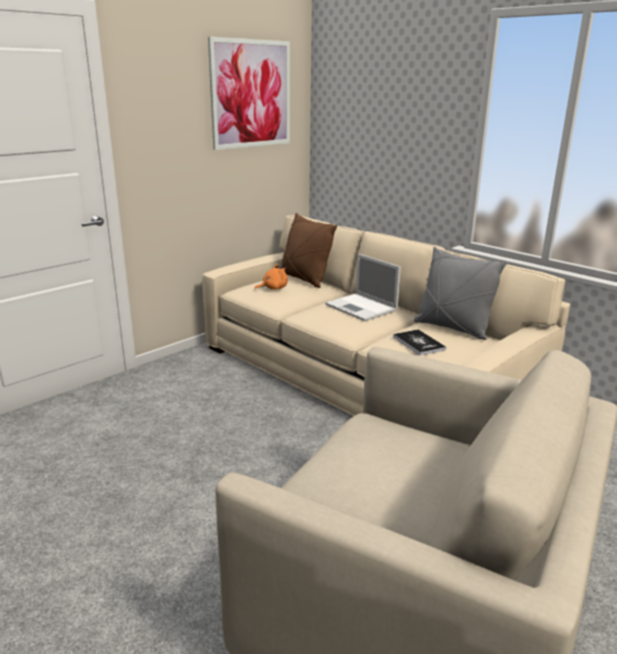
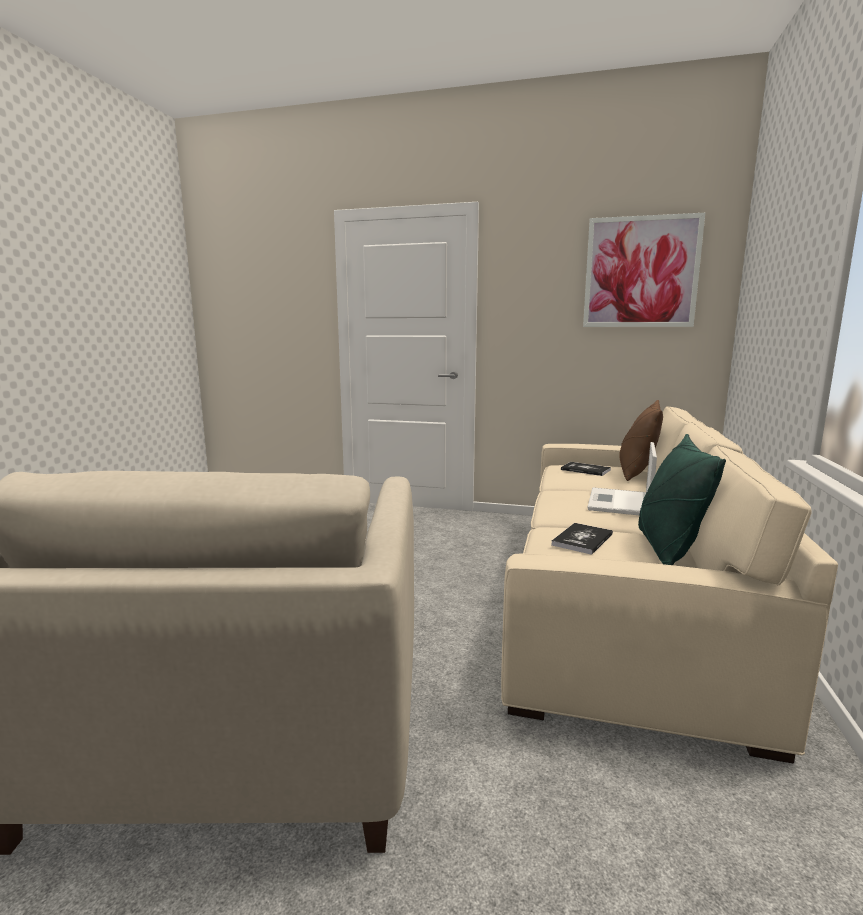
camera: 60 degrees right, 10 degrees down
orange plush toy [254,264,288,290] -> book [561,462,611,476]
grey pillow [414,247,507,340] -> green pillow [638,434,726,565]

